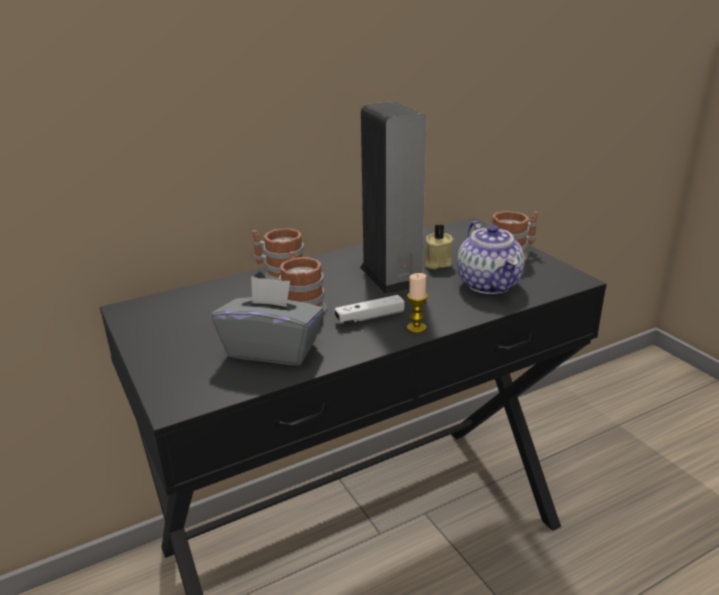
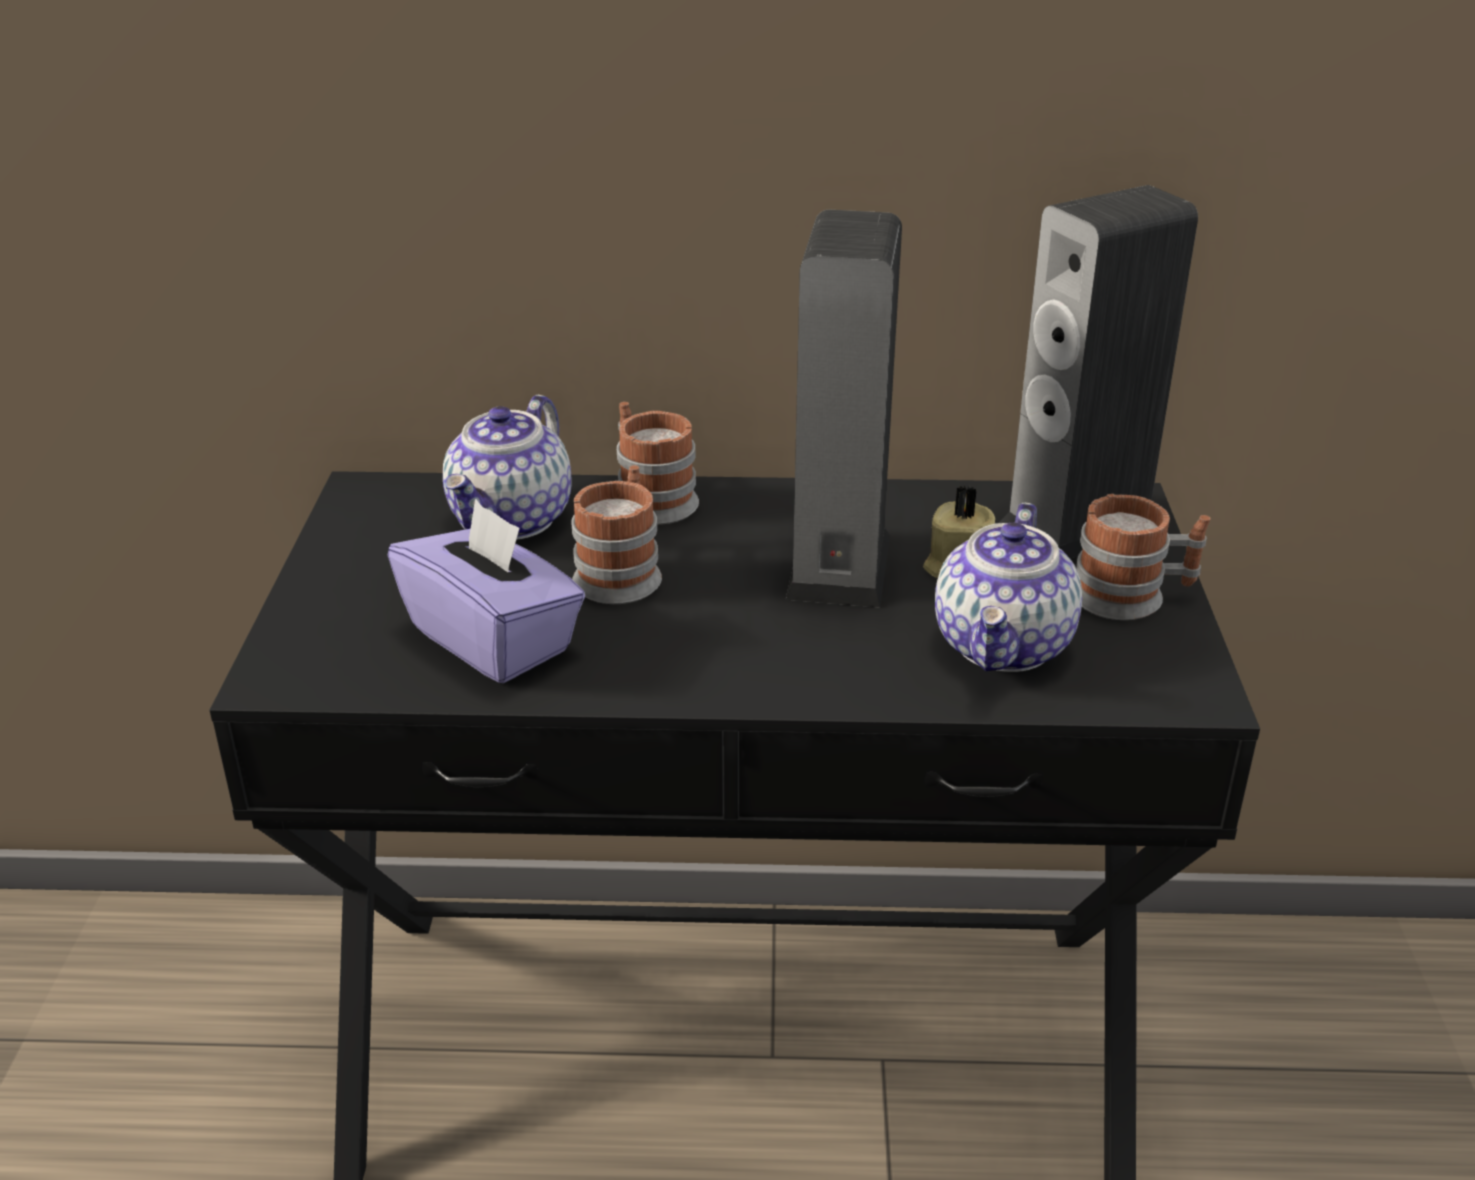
camera: 30 degrees right, 5 degrees up
grey tissue box [212,276,324,365] -> purple tissue box [388,499,585,683]
white game controller [335,295,405,322] -> none
candle [407,273,428,333] -> none
none -> teapot [443,395,571,540]
none -> speaker [999,185,1198,559]

